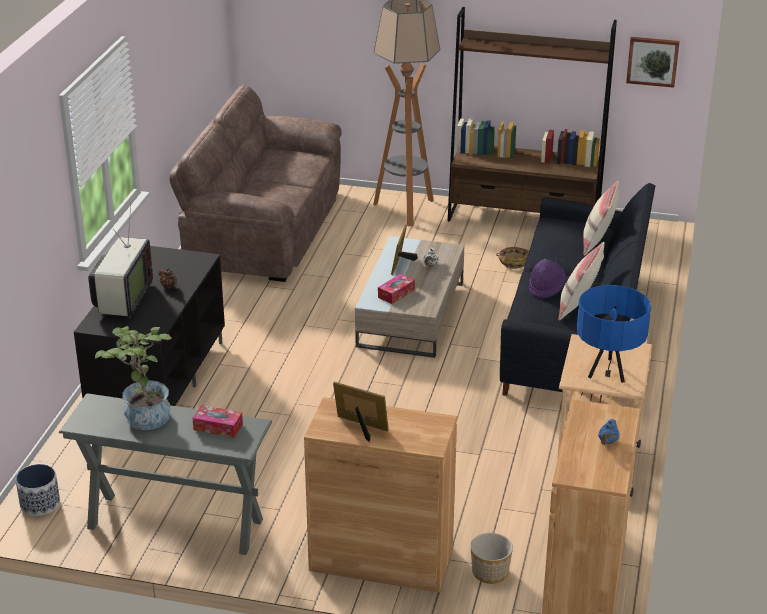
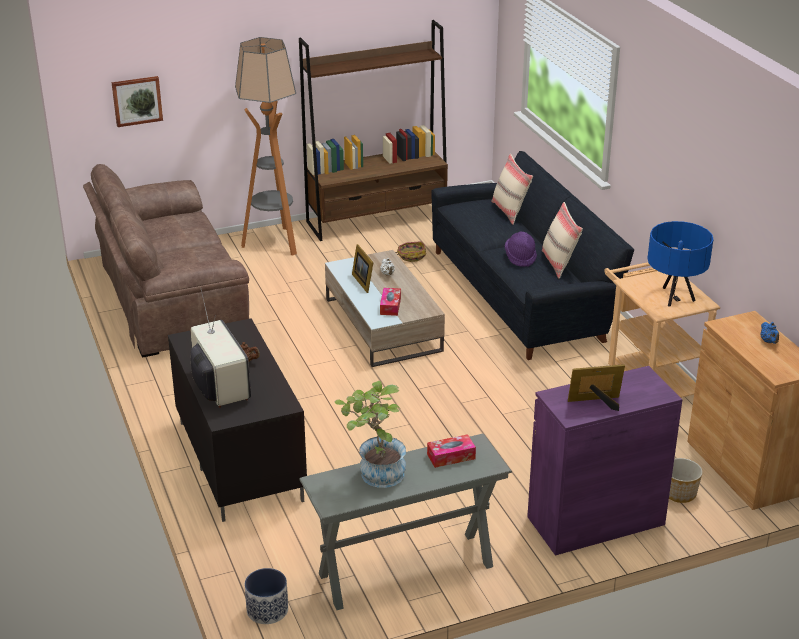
camera: 35 degrees left, 0 degrees up
brown cabinet [304,397,457,593] -> purple cabinet [527,366,682,556]
picture [626,37,680,88] -> picture moved to [111,76,163,127]

